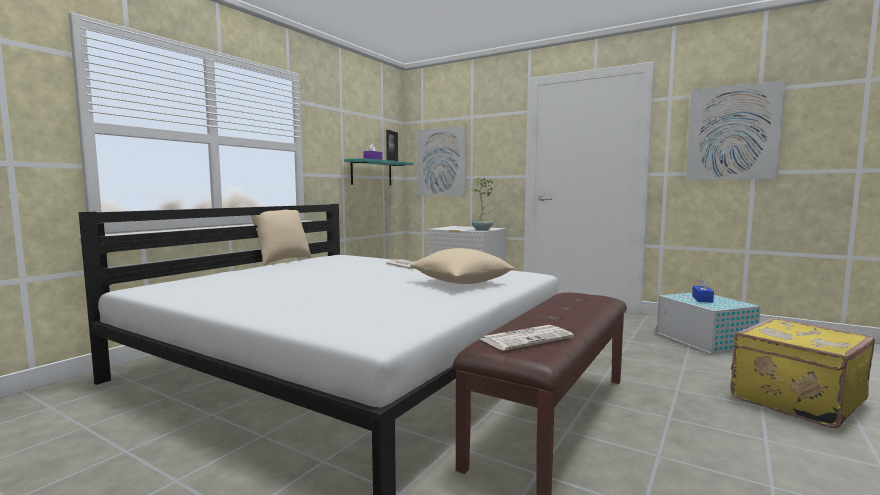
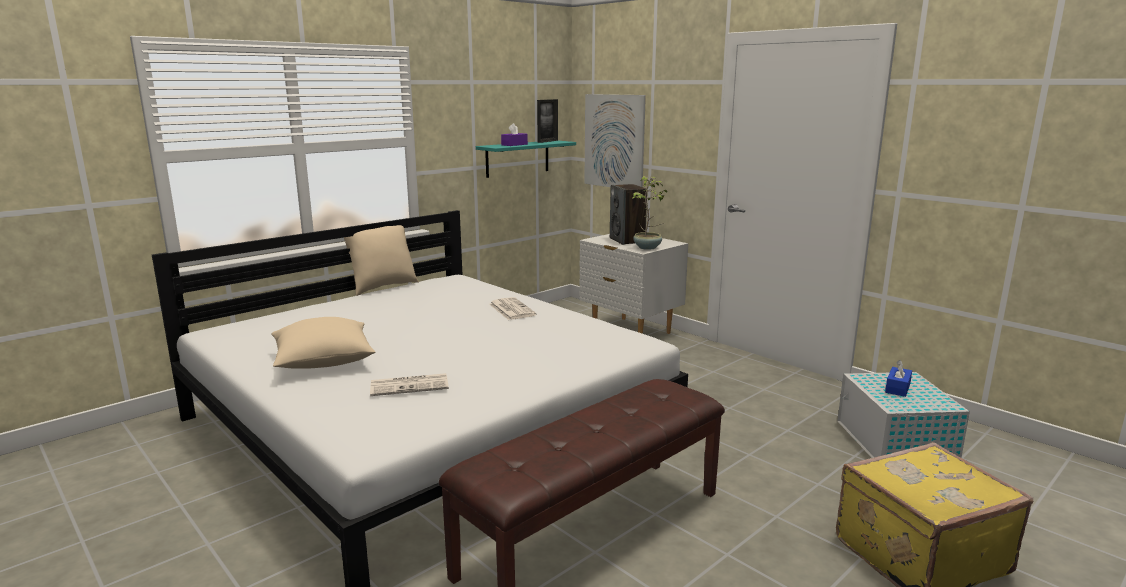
camera: 15 degrees right, 10 degrees up
beige pillow [410,248,515,284] -> beige pillow moved to [271,317,376,369]
newspaper [480,325,574,351] -> newspaper moved to [370,373,449,396]
picture [686,80,786,180] -> none
none -> speaker [610,184,647,245]

